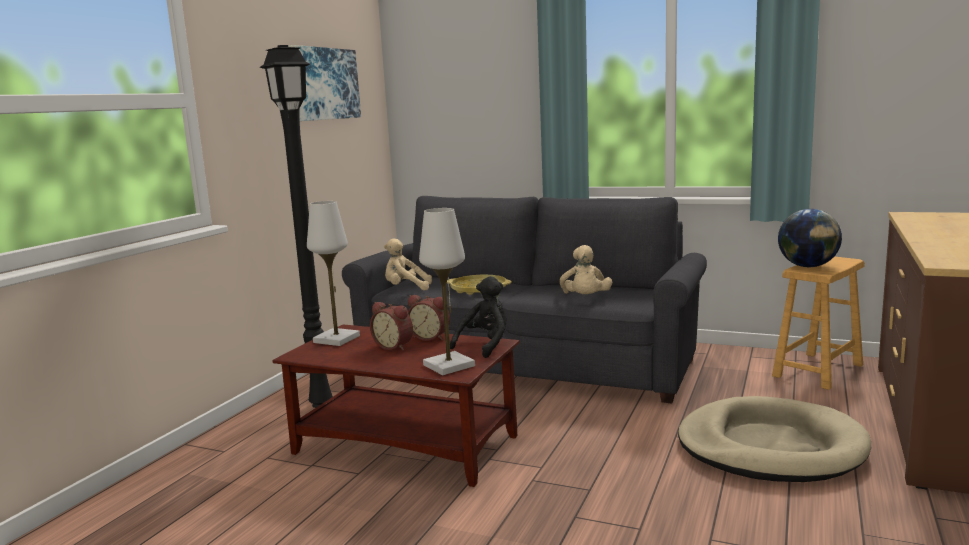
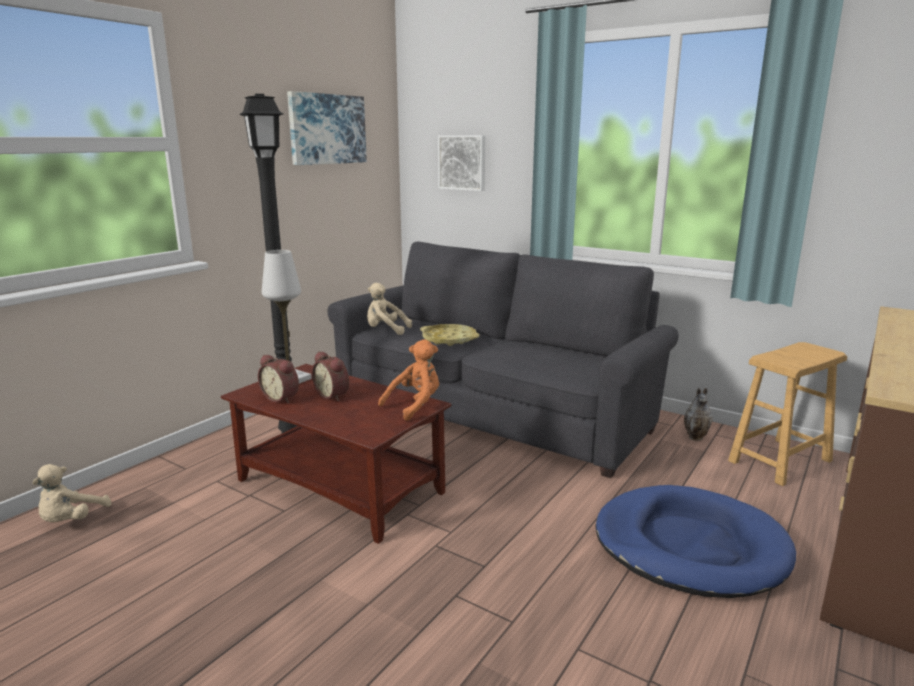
camera: 10 degrees right, 5 degrees up
alarm clock [408,295,450,341] -> alarm clock moved to [258,355,299,403]
white table lamp [419,208,475,375] -> none
black plush toy [450,276,507,358] -> orange plush toy [378,339,439,421]
beige plush toy [560,245,612,294] -> beige plush toy moved to [32,464,112,522]
beige dog bed [678,396,871,482] -> blue dog bed [595,485,796,598]
globe [778,209,842,267] -> none
none -> picture [438,135,485,191]
none -> vase [684,388,713,441]

